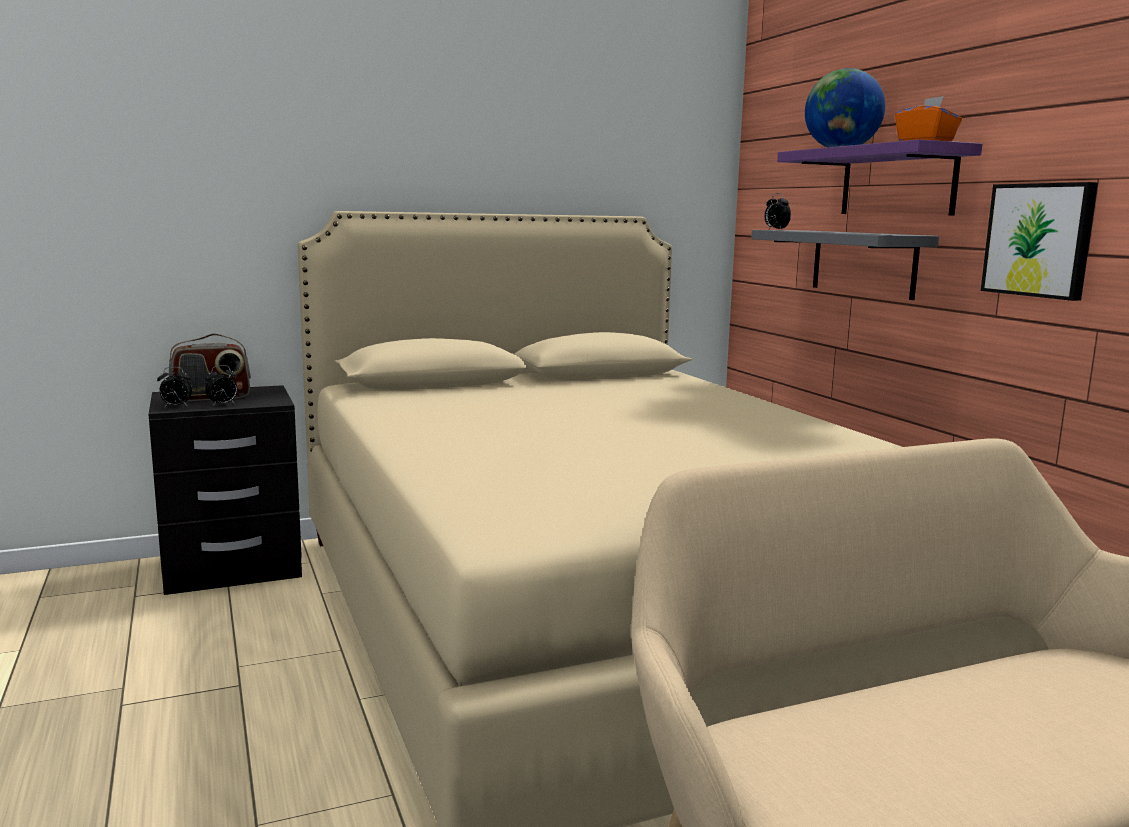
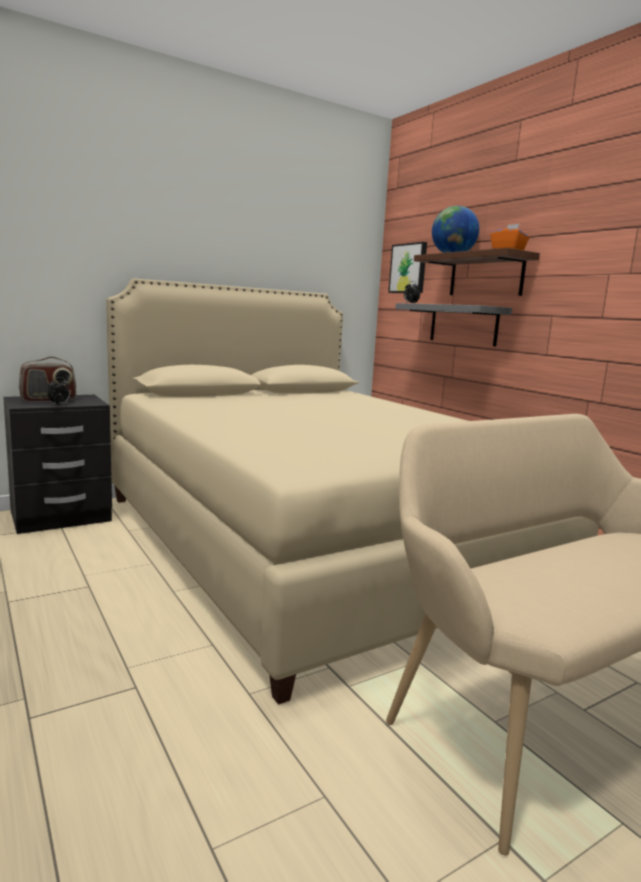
camera: 10 degrees left, 0 degrees up
alarm clock [157,367,192,407] -> none
purple shelf [777,139,982,216] -> brown shelf [414,248,540,296]
picture [981,182,1098,301] -> picture moved to [388,242,427,293]

